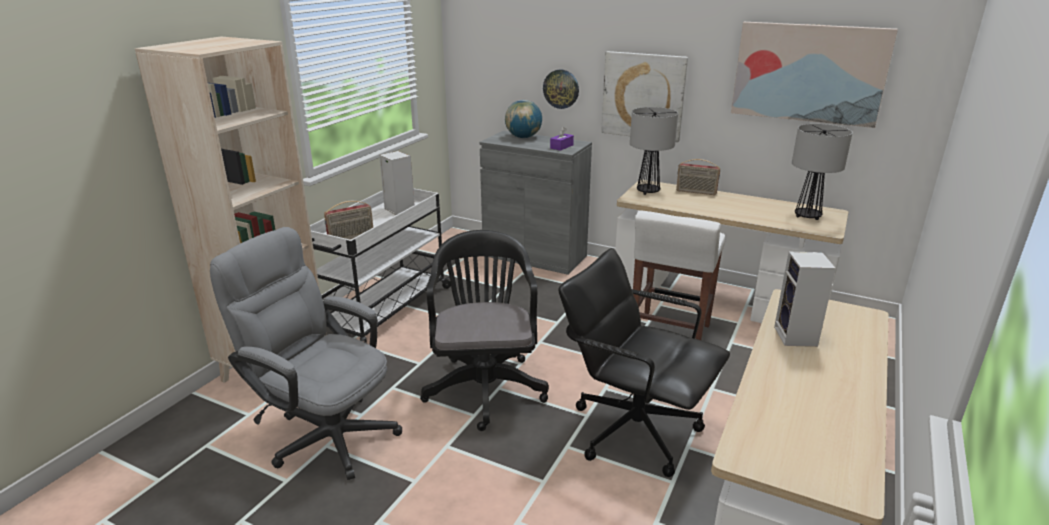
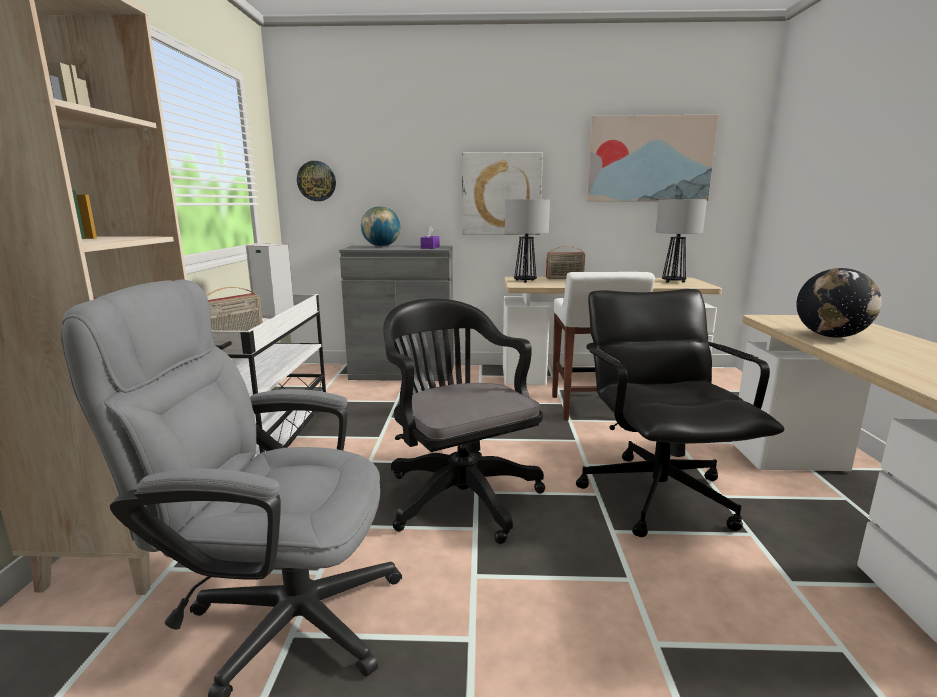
camera: 25 degrees left, 10 degrees down
wall clock [543,69,579,109] -> wall clock moved to [297,161,336,201]
black office chair [558,248,730,477] -> black office chair turned 75 degrees clockwise [576,289,784,537]
speaker [774,252,836,347] -> globe [796,268,882,338]

